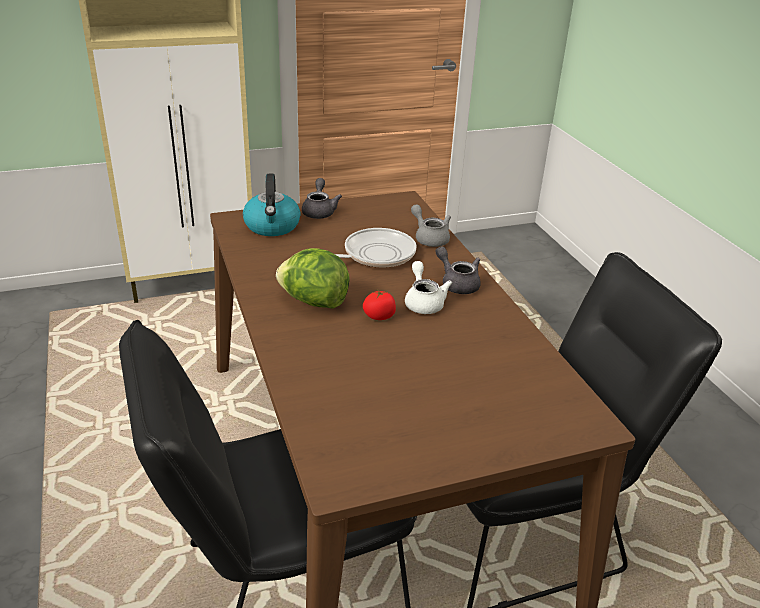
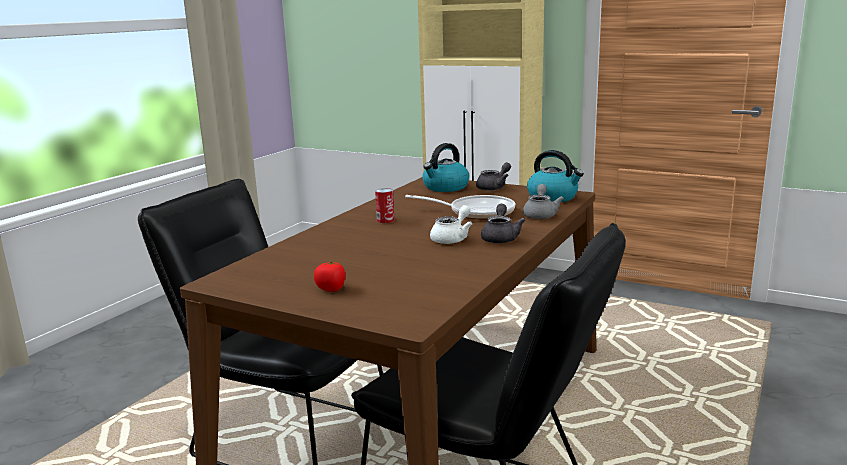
camera: 50 degrees right, 15 degrees down
lettuce [276,248,350,309] -> can [375,188,395,223]
tomato [363,289,396,320] -> tomato moved to [314,260,345,292]
none -> kettle [527,150,584,202]

